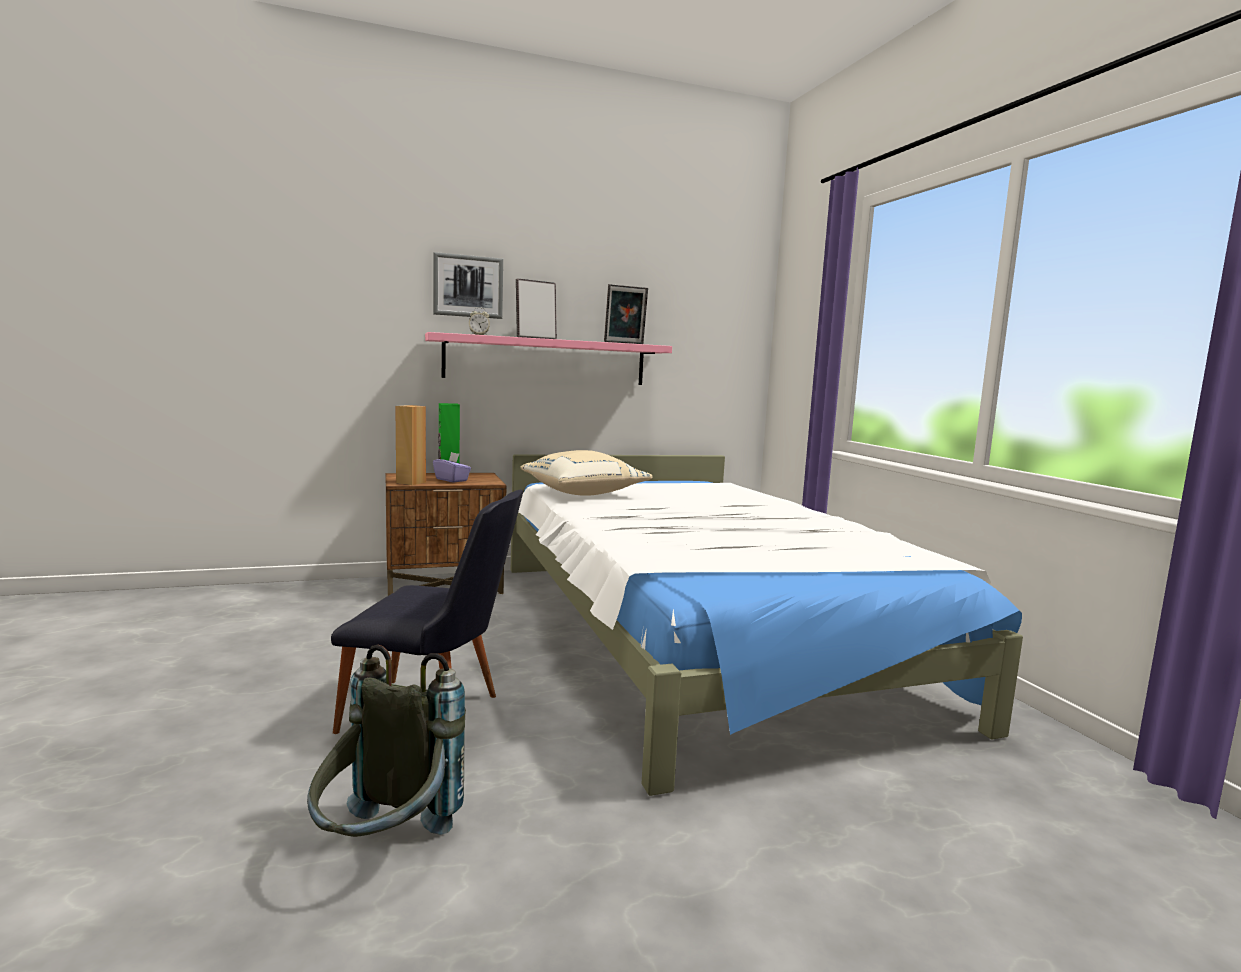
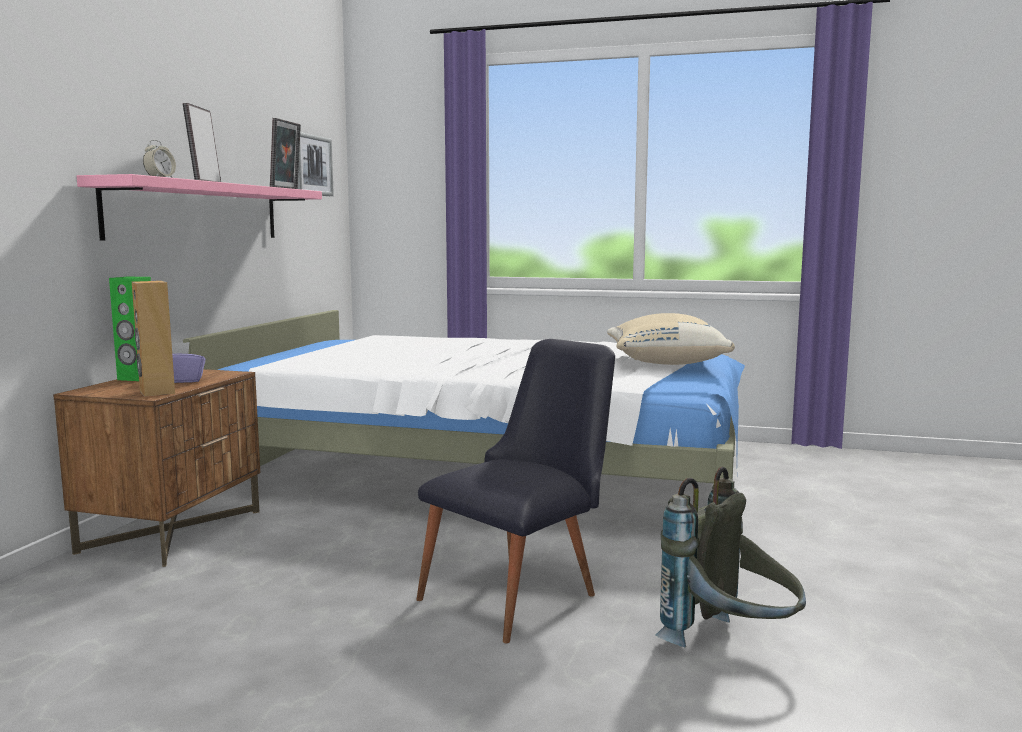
camera: 55 degrees left, 0 degrees up
picture [433,252,503,319] -> picture moved to [298,132,334,196]
beige pillow [520,450,653,496] -> beige pillow moved to [607,313,735,365]

